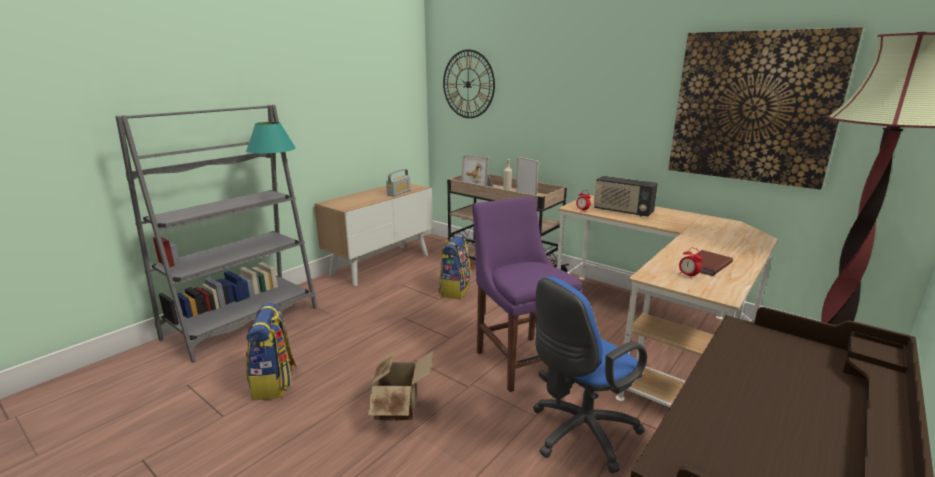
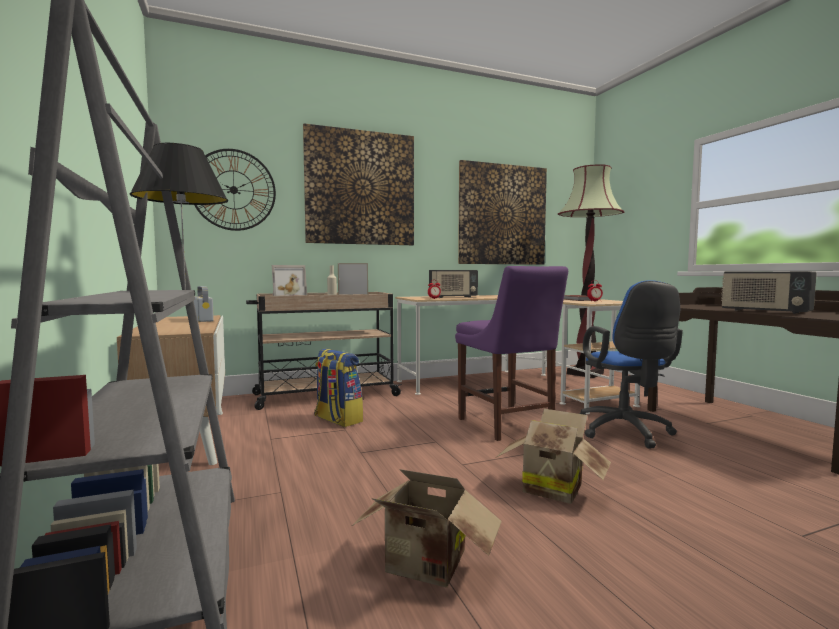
camera: 60 degrees left, 15 degrees down
turquoise table lamp [246,122,296,196] -> black table lamp [130,143,228,290]
backpack [246,303,296,400] -> cardboard box [352,469,502,587]
purple chair [473,196,582,392] -> purple chair turned 120 degrees counterclockwise [455,266,568,441]
none -> picture [303,124,414,245]
none -> radio [721,271,817,314]

